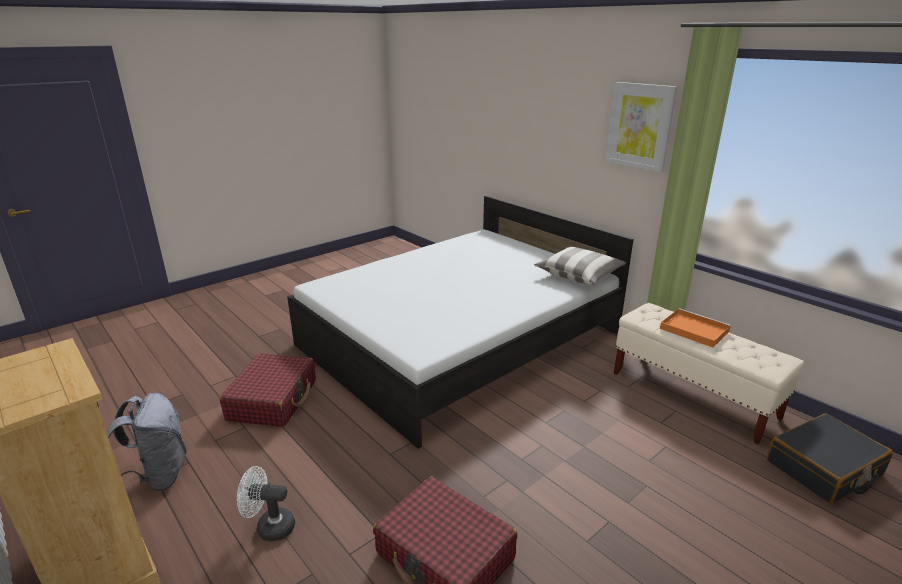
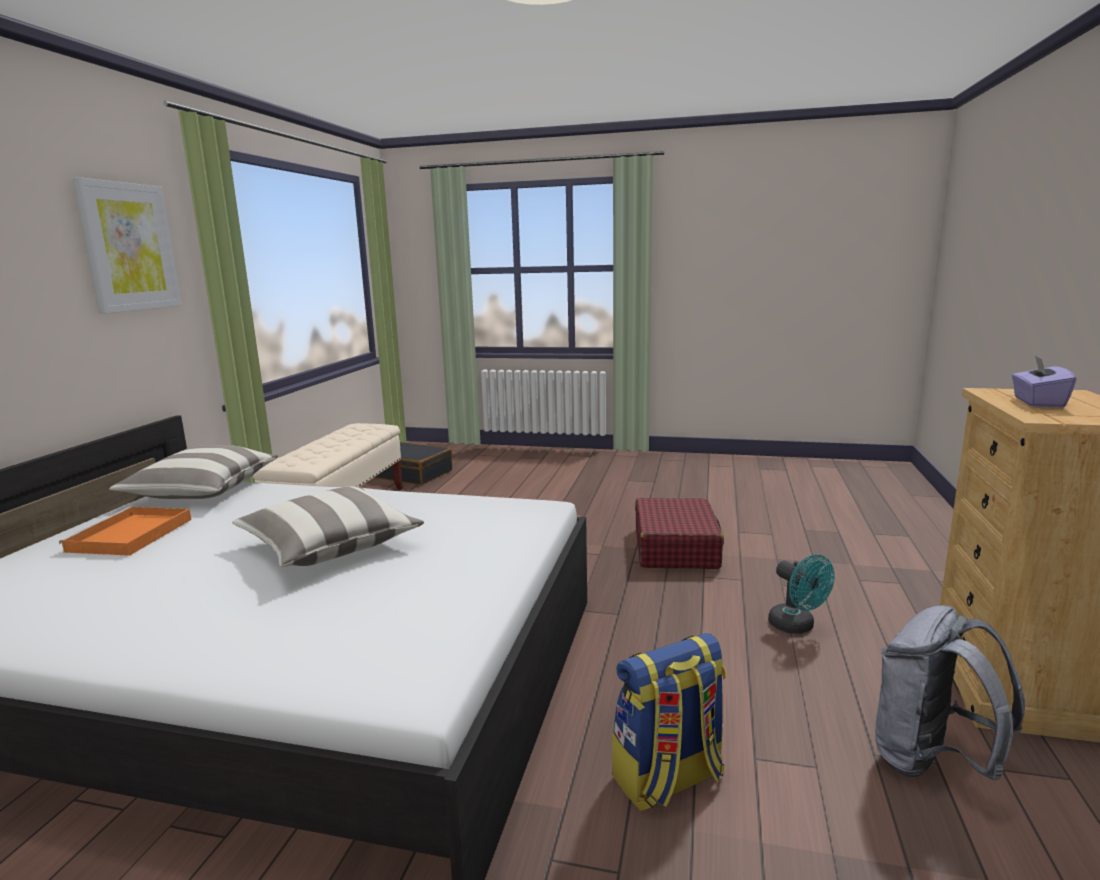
camera: 125 degrees left, 10 degrees down
red suitcase [220,353,316,427] -> backpack [612,633,726,811]
white fan [237,466,295,541] -> turquoise fan [768,555,835,634]
orange tray [660,308,731,348] -> orange tray moved to [59,507,191,556]
none -> pillow [232,486,424,567]
none -> purple tissue box [1012,356,1076,408]

